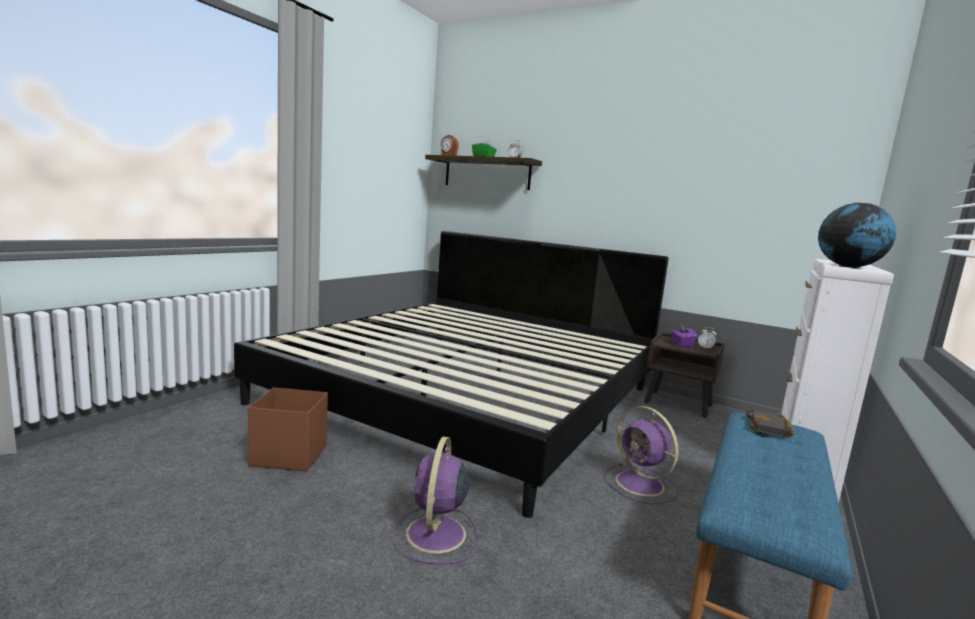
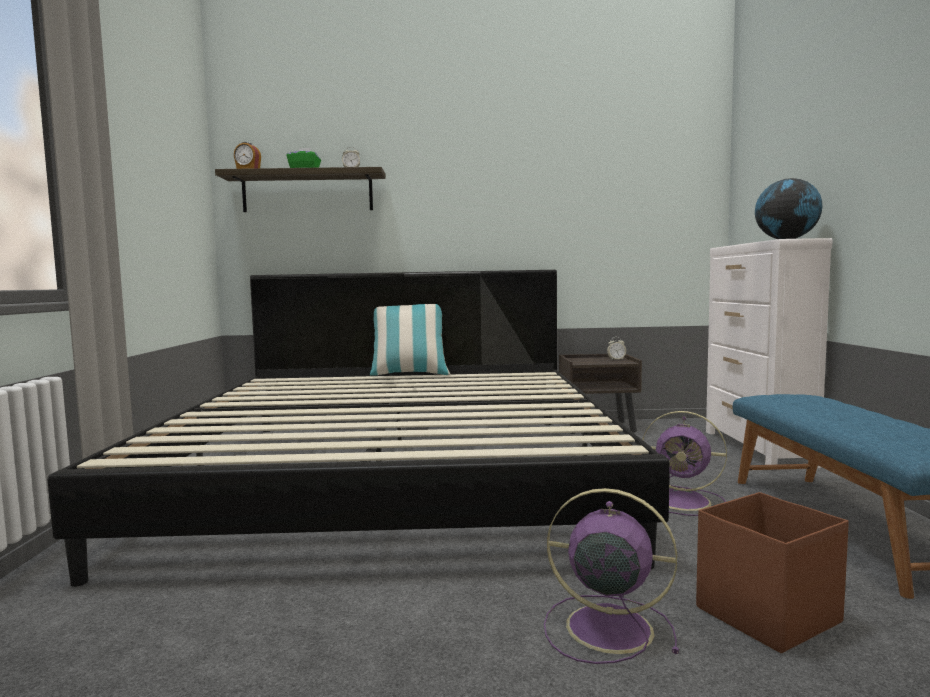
camera: 30 degrees left, 5 degrees down
brown storage box [248,387,328,472] -> brown storage box moved to [696,492,849,653]
purple fan [393,437,479,565] -> purple fan turned 135 degrees clockwise [544,488,679,664]
purple tissue box [671,324,697,348] -> none
black book [746,409,794,438] -> none
none -> pillow [370,304,450,376]

